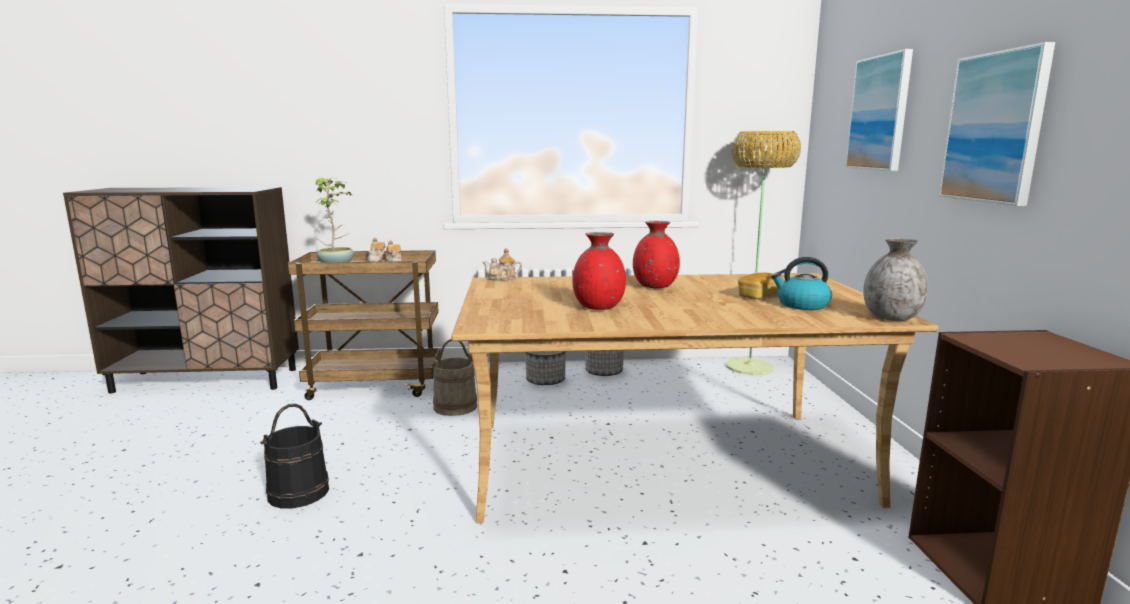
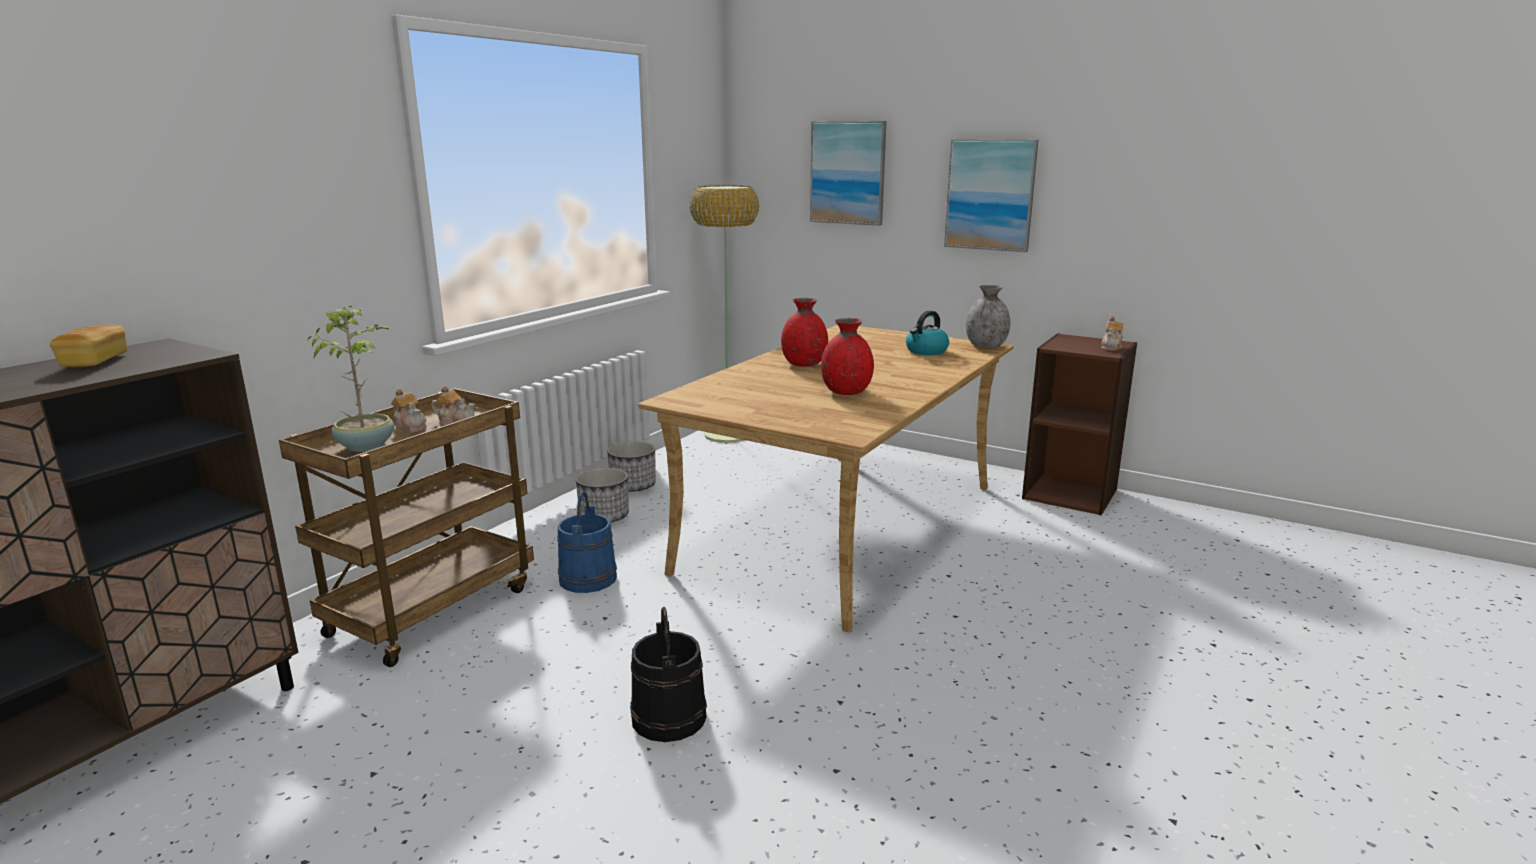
camera: 55 degrees left, 5 degrees up
beige bucket [431,339,477,416] -> blue bucket [557,491,617,593]
teapot [483,248,522,281] -> teapot moved to [1101,316,1123,351]
bread [738,272,778,299] -> bread moved to [50,325,127,367]

